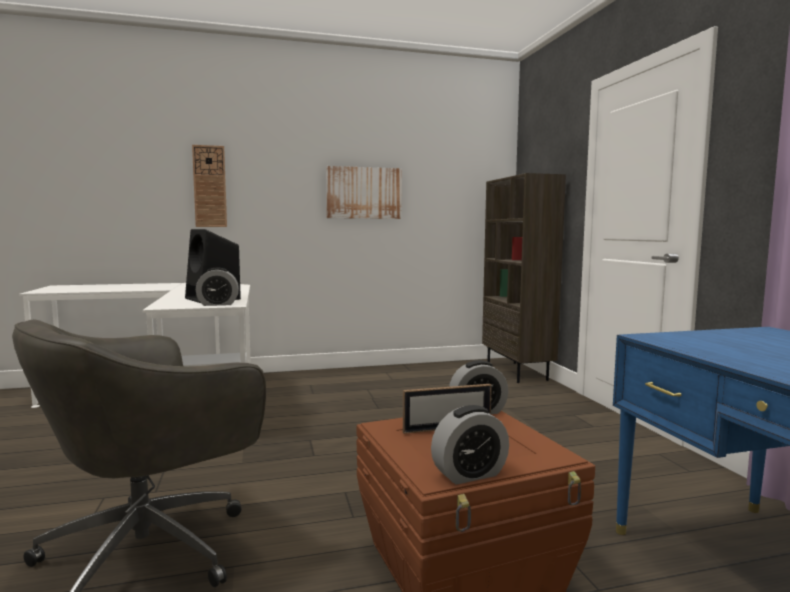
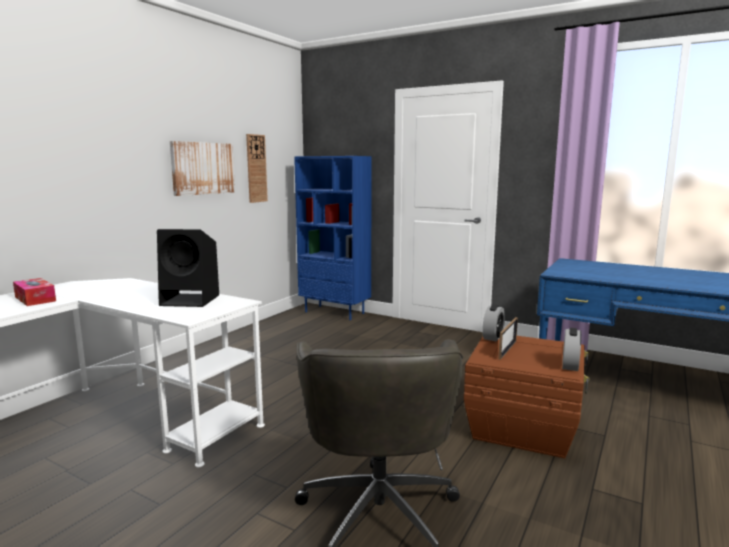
camera: 45 degrees left, 5 degrees up
wall clock [192,145,227,227] -> wall clock moved to [246,134,268,203]
alarm clock [196,268,239,306] -> none
brown bookcase [482,173,566,383] -> blue bookcase [294,156,372,320]
none -> tissue box [13,278,56,306]

